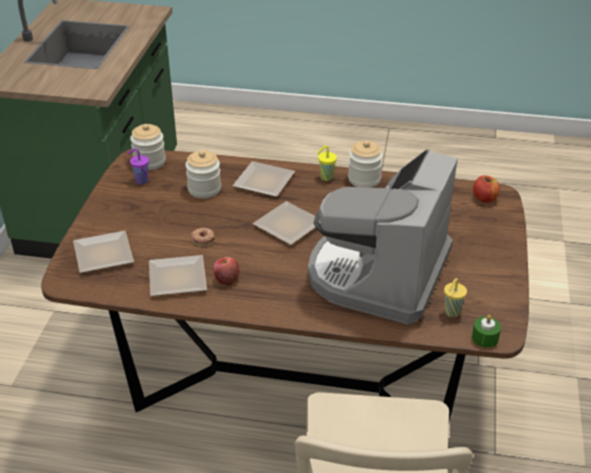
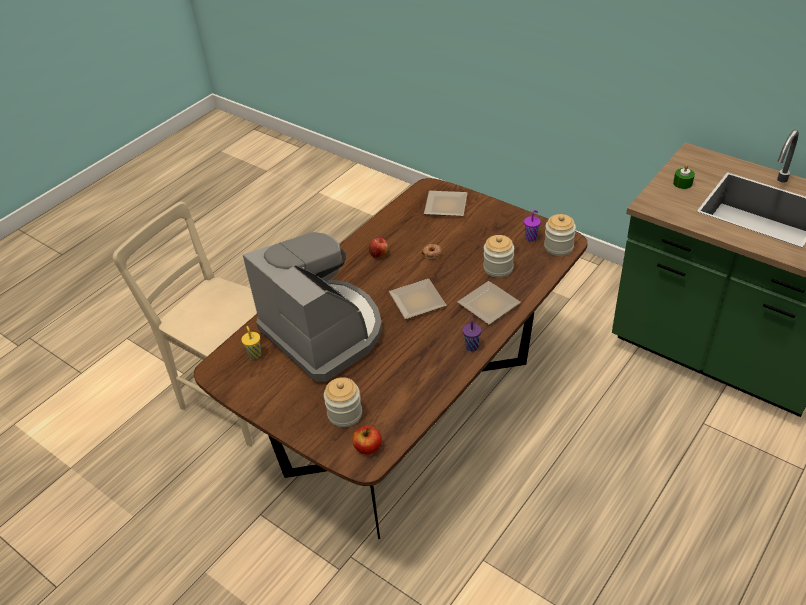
camera: 120 degrees right, 5 degrees up
plate [149,255,207,296] -> none
yellow cup [317,146,337,181] -> purple cup [462,317,481,351]
jar [348,141,383,188] -> jar moved to [324,377,362,427]
green candle [472,315,501,348] -> green candle moved to [673,165,695,189]

